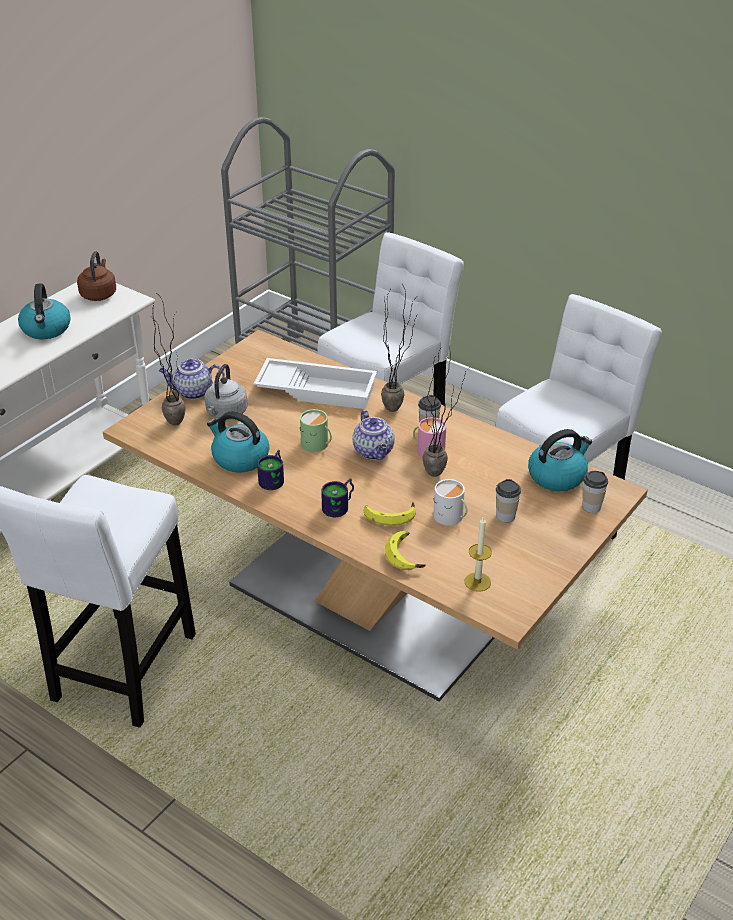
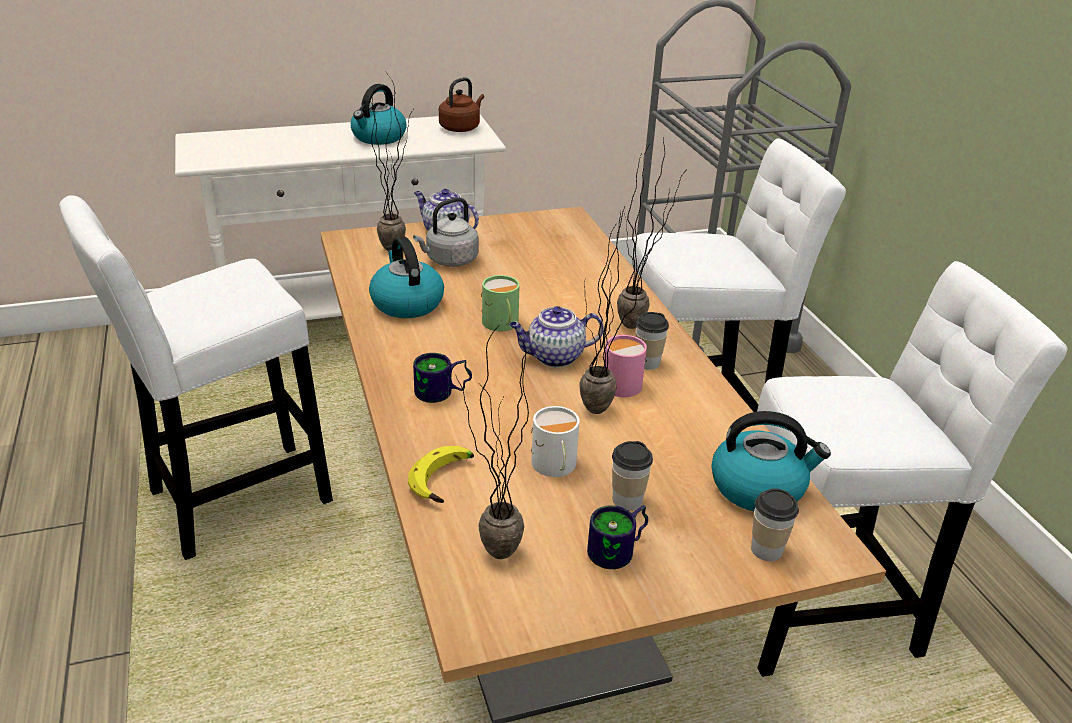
camera: 35 degrees right, 5 degrees down
white tray [254,358,377,409] -> none
mug [257,450,284,490] -> mug moved to [587,505,648,569]
teapot [353,410,395,460] -> teapot turned 60 degrees clockwise [509,306,604,367]
banana [363,502,416,526] -> none
candle [464,517,492,592] -> potted plant [455,324,532,559]

